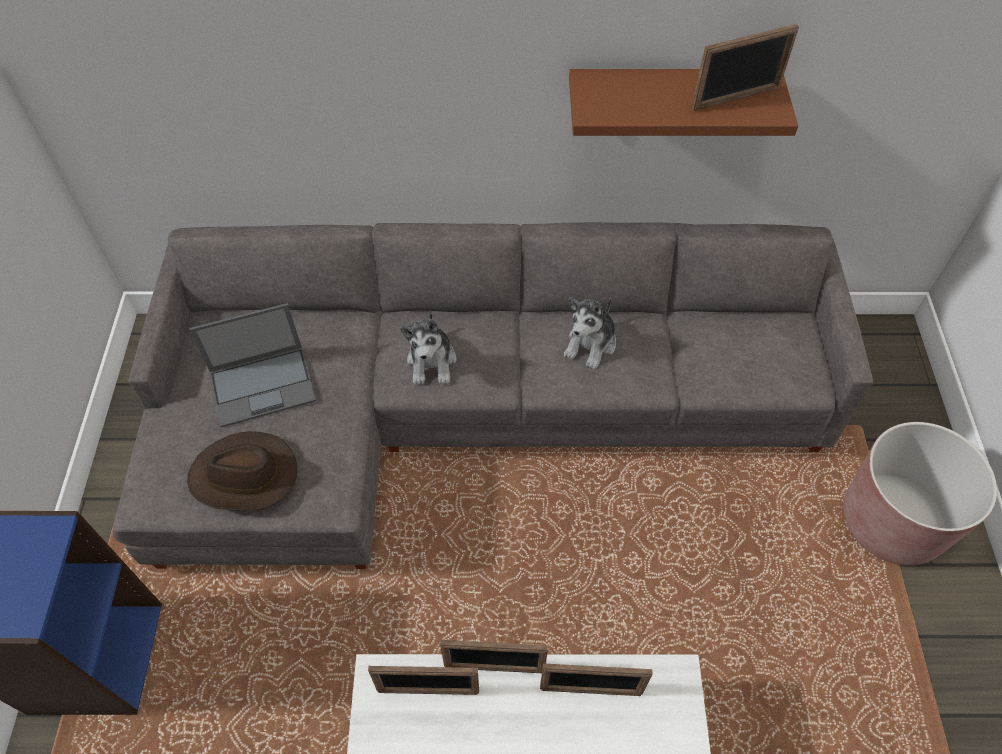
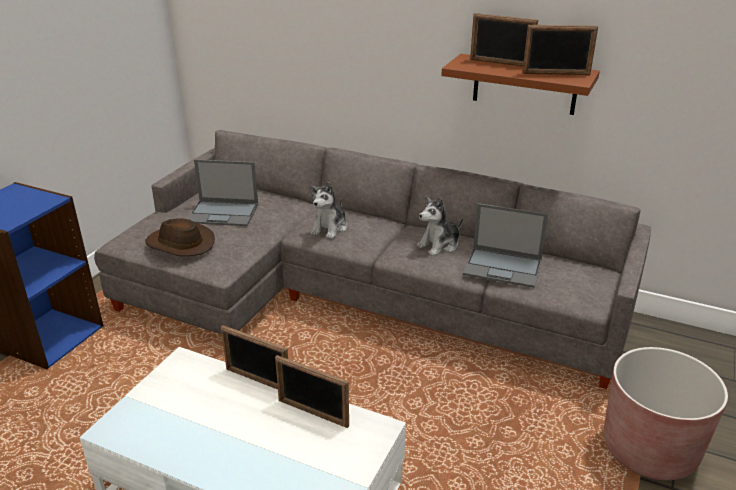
camera: 25 degrees right, 25 degrees down
picture frame [368,666,479,695] -> picture frame moved to [470,13,538,67]
none -> laptop [463,203,548,288]

